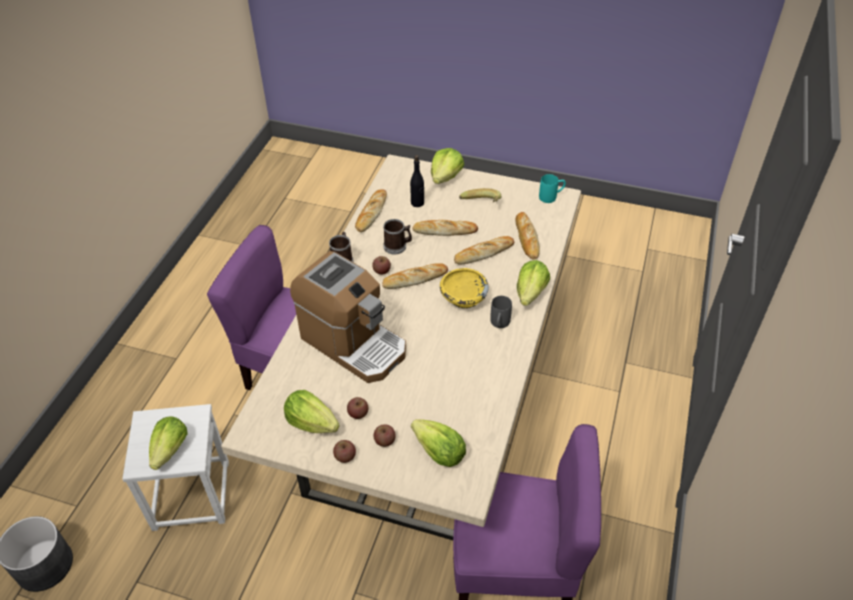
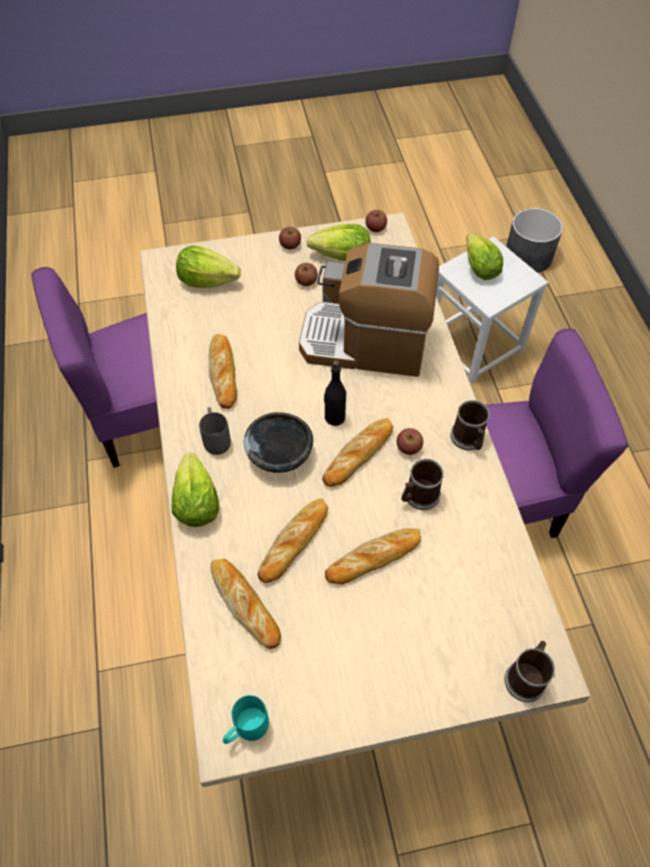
camera: 150 degrees right, 10 degrees up
bread [355,189,387,232] -> bread moved to [209,334,237,409]
apple [373,424,396,447] -> apple moved to [365,210,387,232]
black bottle [410,155,424,207] -> black bottle moved to [324,360,346,426]
lettuce [431,148,464,184] -> none
yellow bowl [440,268,489,308] -> black bowl [244,412,313,473]
banana [459,188,501,203] -> none
none -> mug [505,641,555,702]

